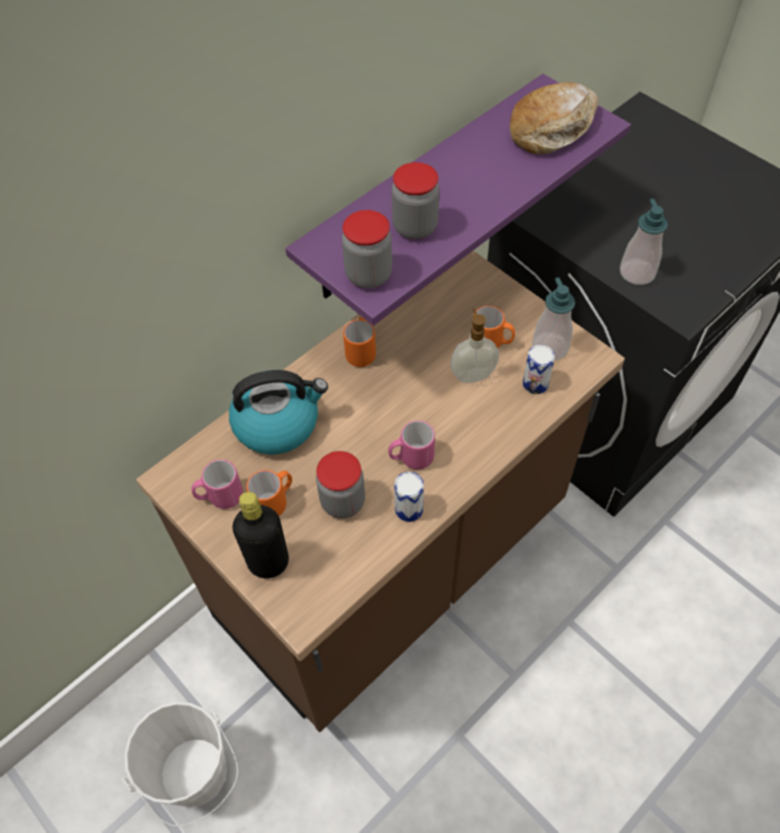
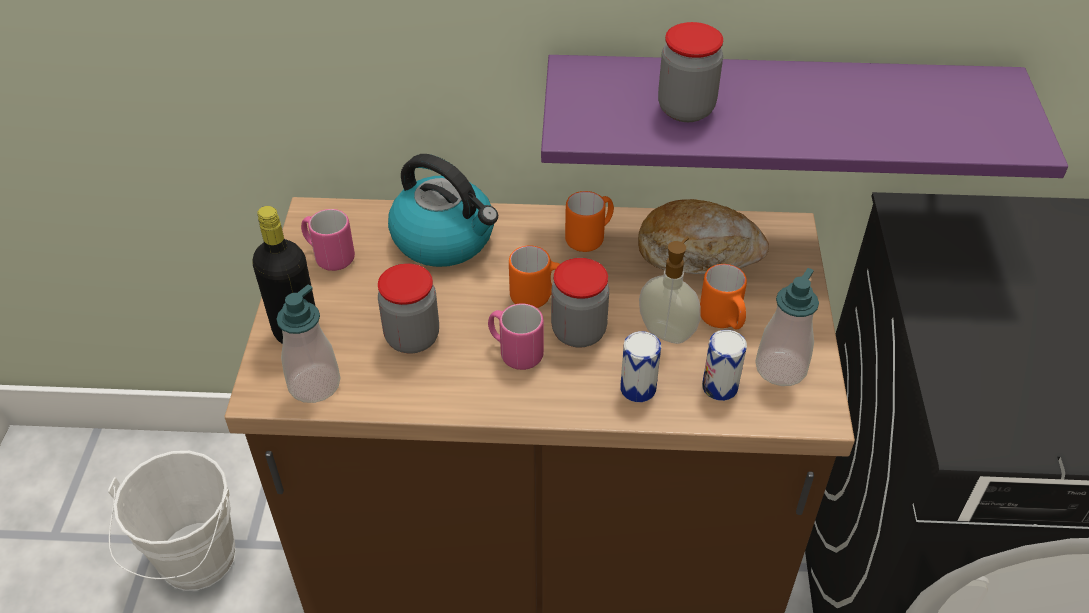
camera: 45 degrees right, 10 degrees down
orange mug [246,470,292,516] -> orange mug moved to [509,245,560,308]
jar [342,210,392,288] -> jar moved to [551,258,609,348]
can [394,471,424,522] -> can moved to [620,331,661,402]
bread [510,82,598,154] -> bread moved to [638,199,769,274]
soap dispenser [620,199,668,285] -> soap dispenser moved to [276,285,340,403]

